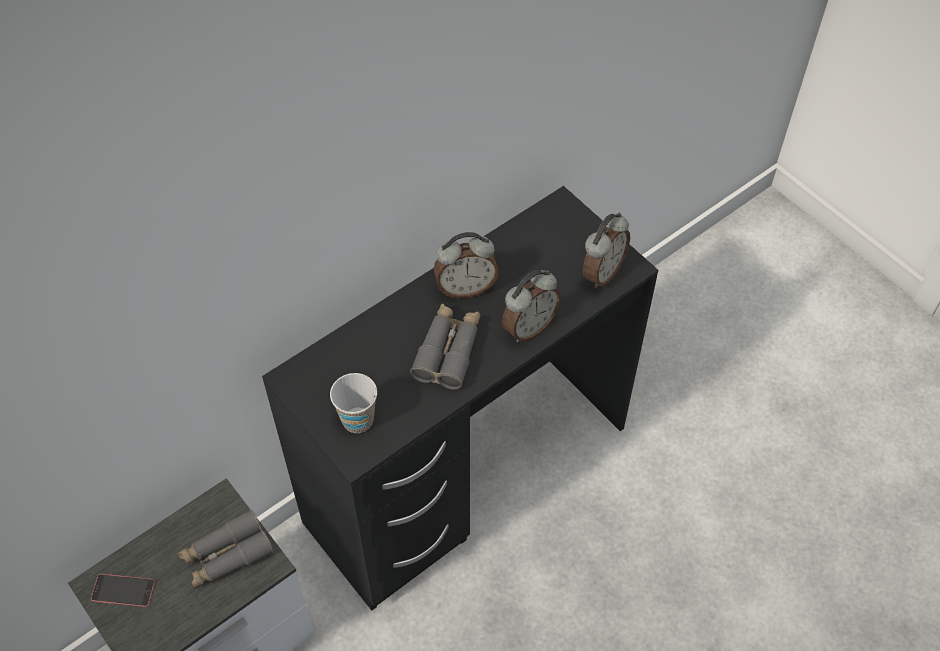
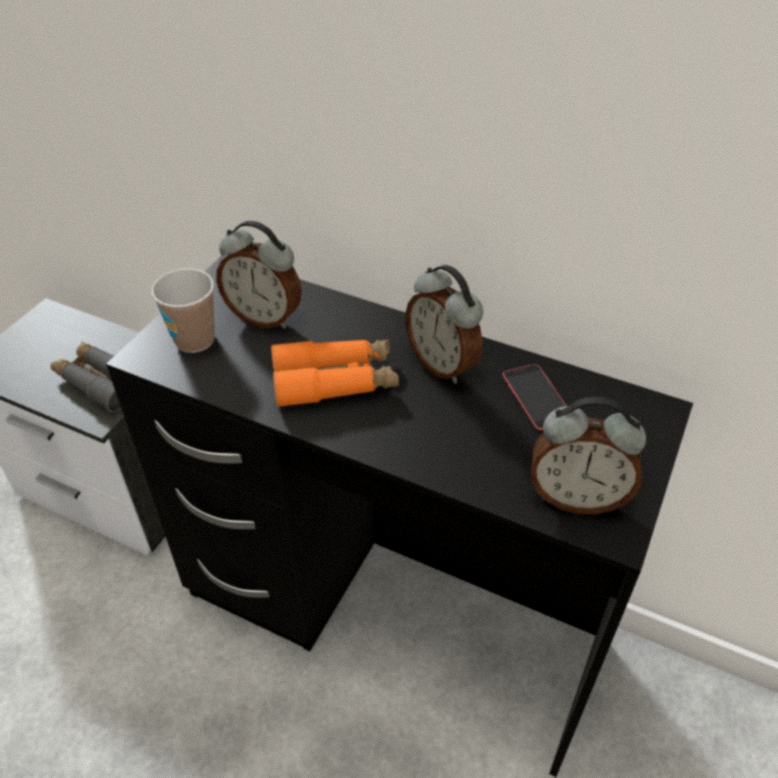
camera: 65 degrees right, 10 degrees down
phone [91,574,155,607] -> phone moved to [503,364,566,430]
grey binoculars [410,303,480,390] -> orange binoculars [271,340,399,408]
alarm clock [502,270,561,342] -> alarm clock moved to [216,221,302,329]

